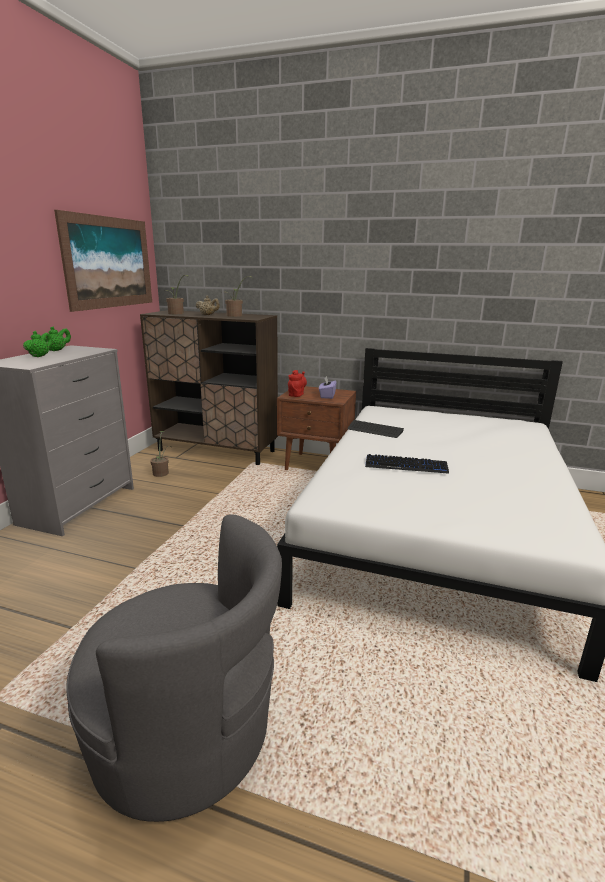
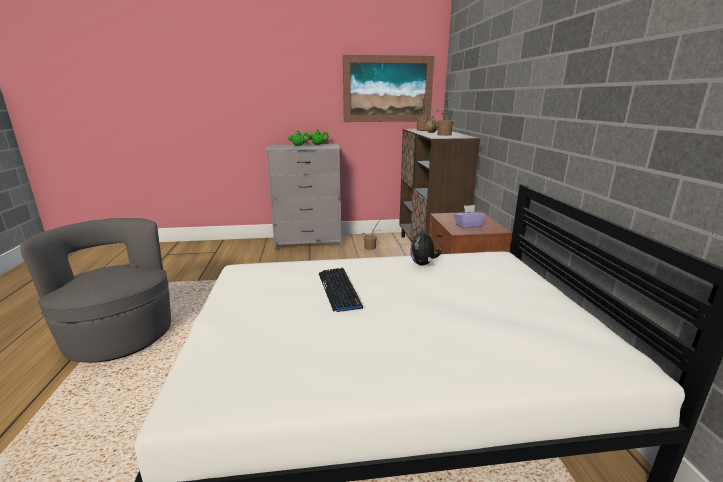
camera: 65 degrees right, 0 degrees up
grey armchair [66,514,282,822] -> grey armchair turned 150 degrees clockwise [20,218,171,363]
red teapot [288,370,307,397] -> none
keyboard [347,420,404,438] -> plush toy [410,228,441,266]

